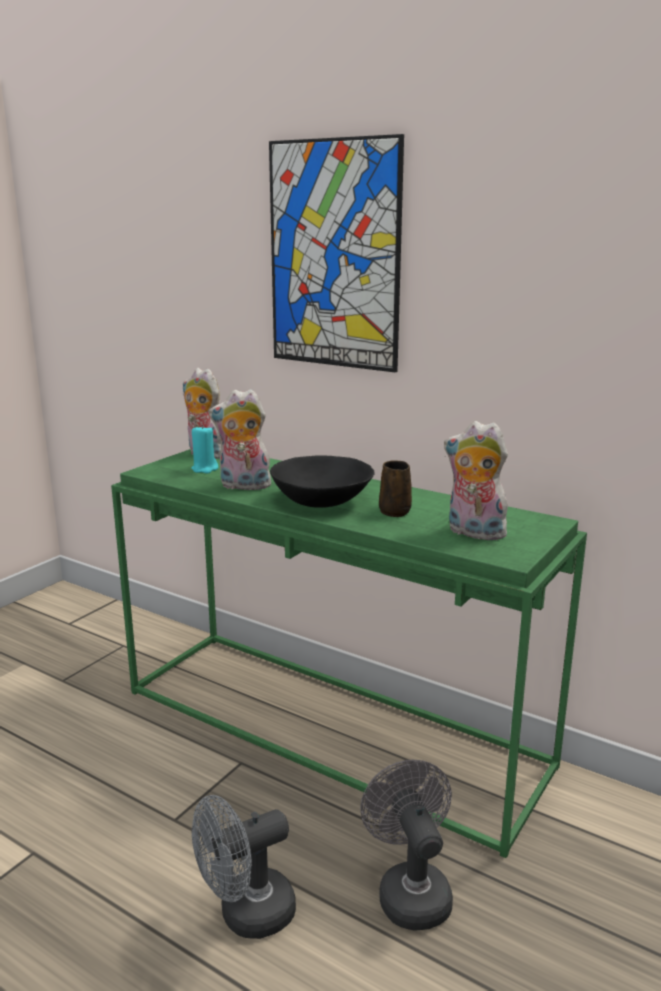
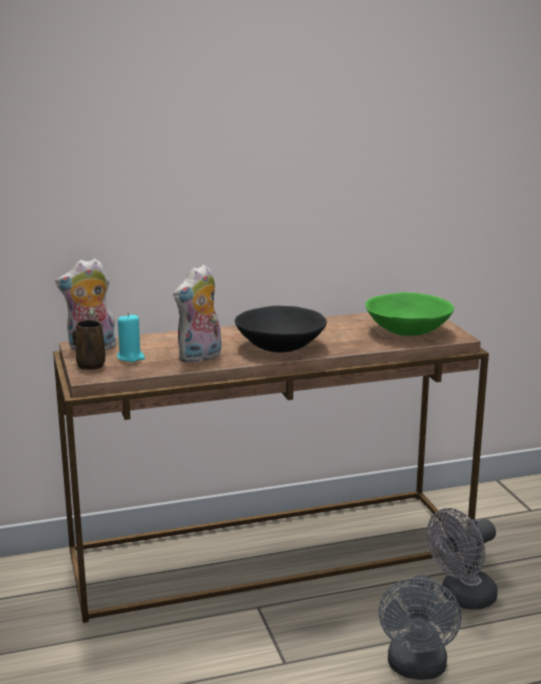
camera: 50 degrees left, 0 degrees up
green console table [111,449,587,858] -> brown console table [53,313,489,623]
picture [269,134,404,372] -> none
grey fan [360,760,453,931] -> grey fan turned 60 degrees counterclockwise [427,508,498,609]
brown mug [379,460,412,517] -> brown mug moved to [72,320,106,370]
plush toy [444,421,510,540] -> green bowl [366,292,454,336]

